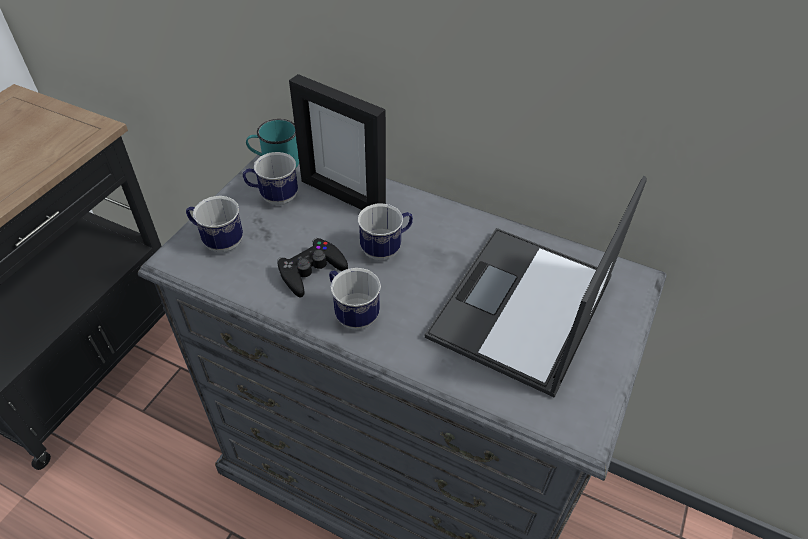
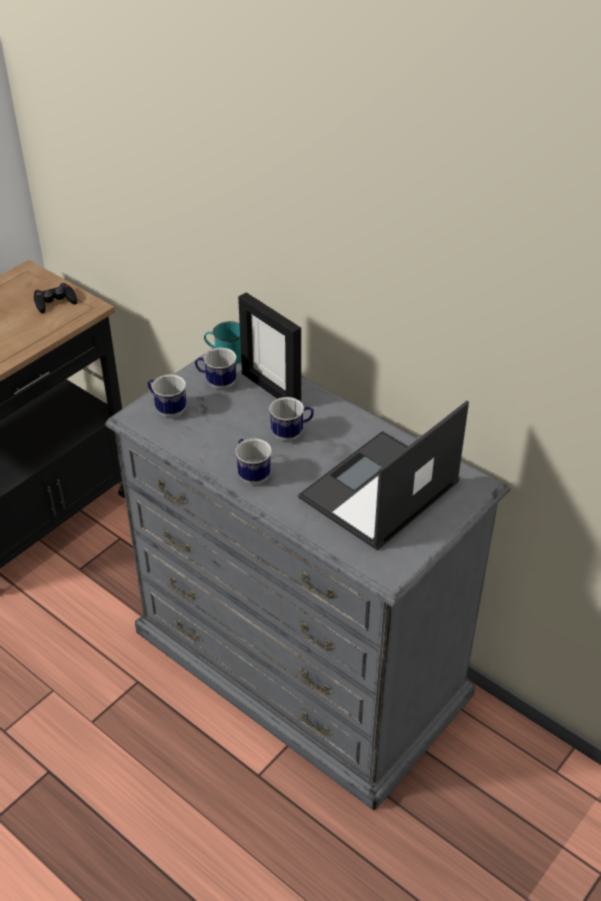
camera: 15 degrees right, 5 degrees down
black game controller [277,238,348,297] -> black game controller moved to [34,283,77,313]

